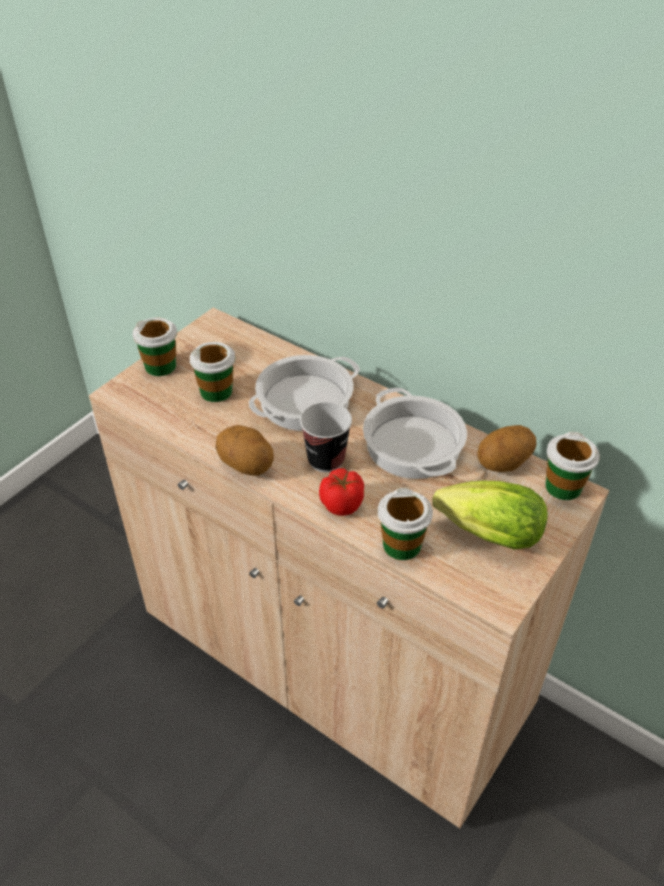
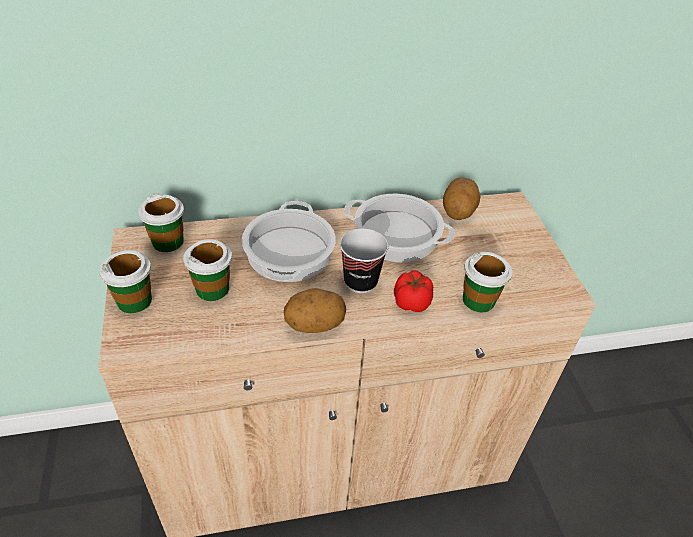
camera: 50 degrees left, 0 degrees up
lettuce [433,481,548,550] -> none
cup [545,432,600,500] -> cup moved to [138,193,184,252]

